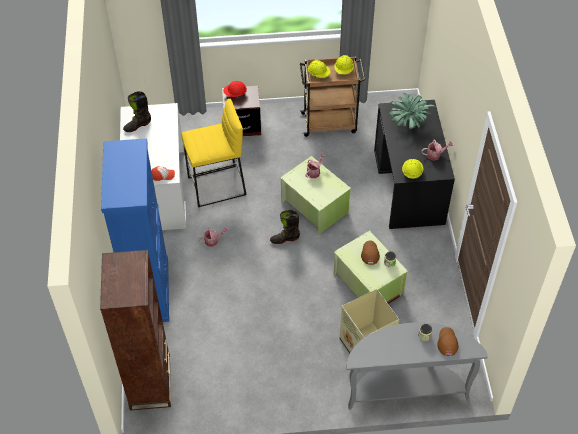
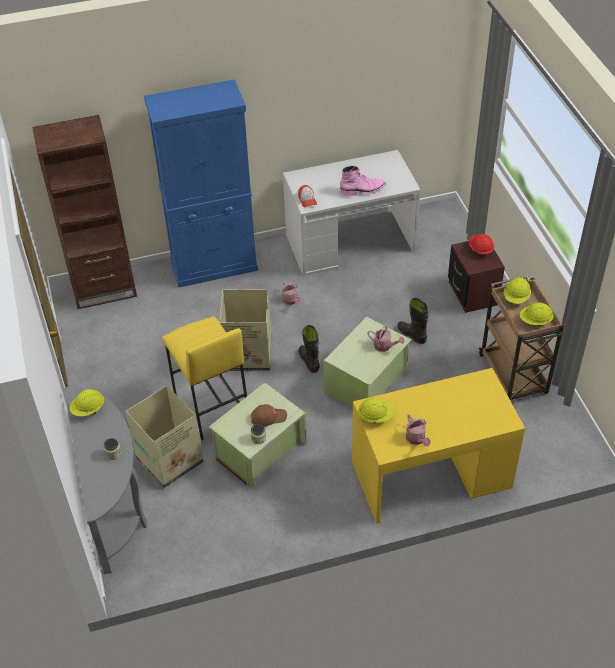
camera: 80 degrees right, 5 degrees down
black boot [123,91,151,132] -> black boot moved to [397,298,429,344]
yellow stool [181,99,247,207] -> yellow stool moved to [162,316,247,440]
black desk [374,100,455,229] -> yellow desk [352,368,525,524]
potted plant [390,93,435,129] -> none
brown cap [437,327,458,356] -> none
none -> yellow hard hat [69,389,104,416]
none -> cardboard box [219,289,272,371]
none -> pink boot [340,166,386,196]

